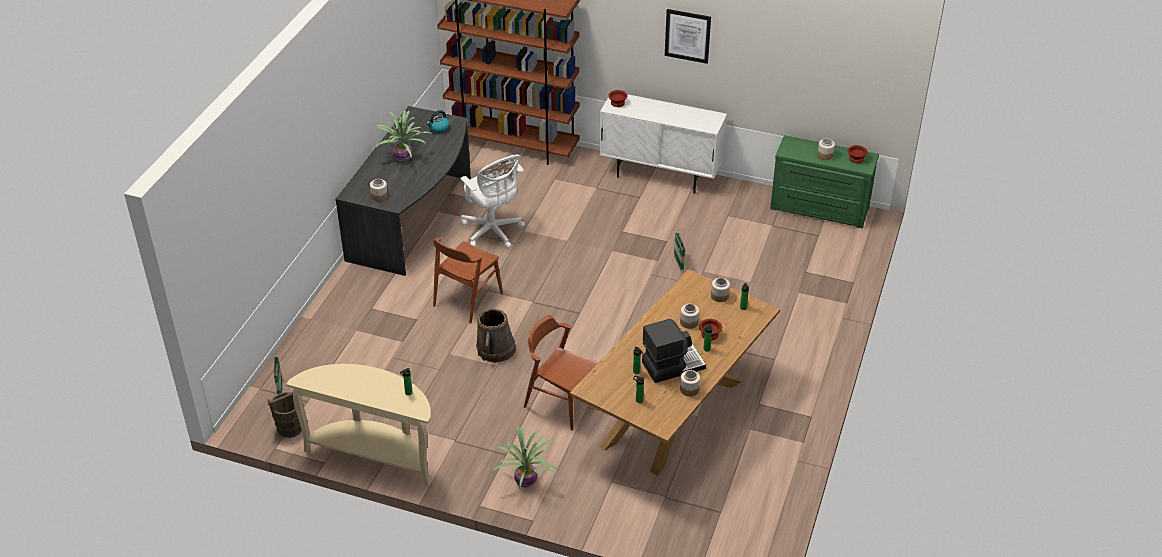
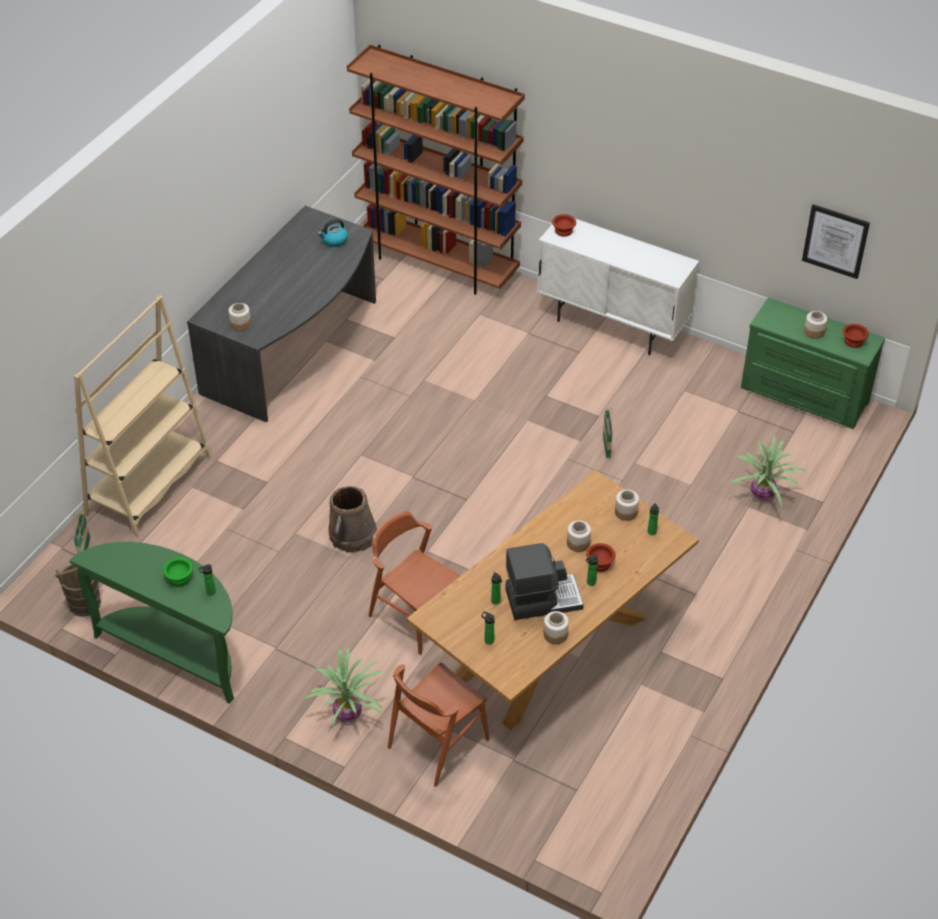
camera: 10 degrees right, 5 degrees up
beige console table [286,364,431,486] -> green console table [69,542,234,704]
potted plant [374,111,431,162] -> potted plant moved to [730,435,807,508]
brown chair [433,237,503,324] -> brown chair moved to [388,663,489,787]
white office chair [461,155,525,249] -> none
picture [665,9,711,64] -> picture moved to [802,204,870,279]
none -> beige bookcase [74,295,212,536]
none -> green bowl [163,557,193,586]

